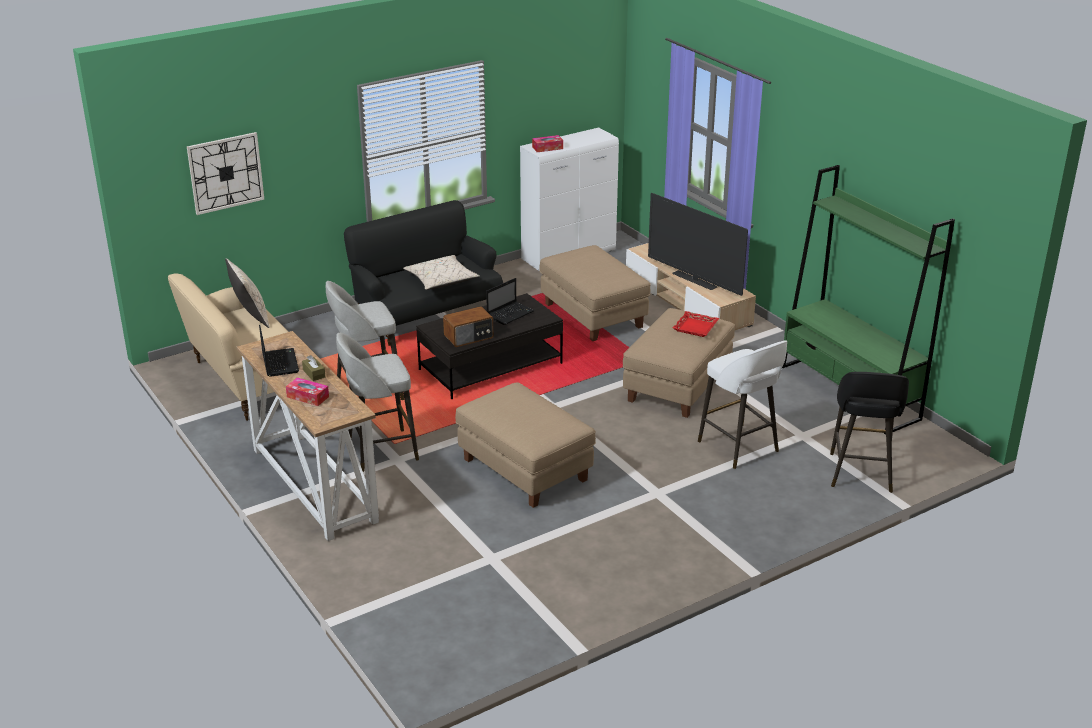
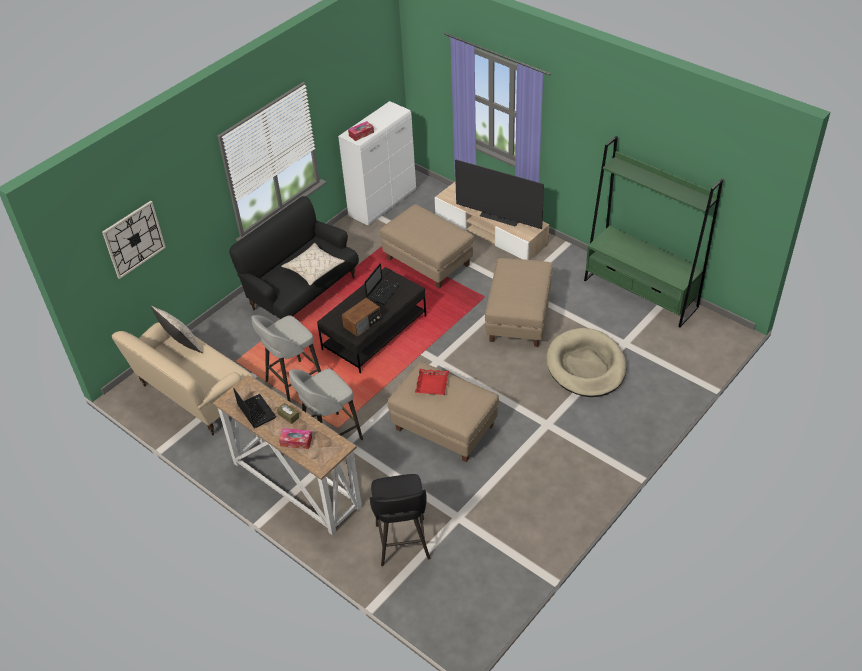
camera: 15 degrees left, 15 degrees up
red tray [673,311,719,337] -> red tray moved to [415,369,449,395]
white stool [698,340,787,469] -> beige dog bed [546,328,627,397]
black stool [830,372,909,493] -> black stool moved to [370,474,430,566]

